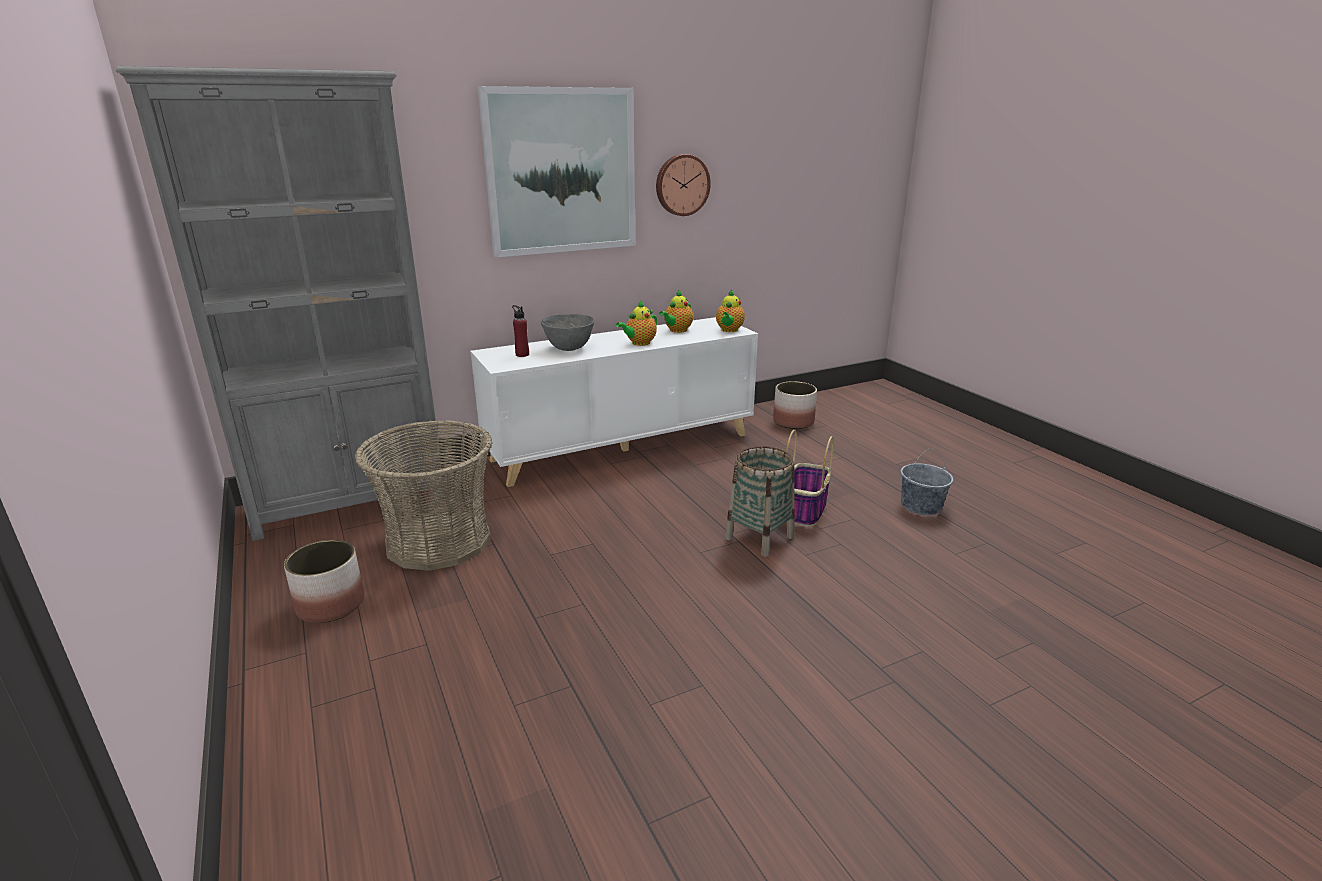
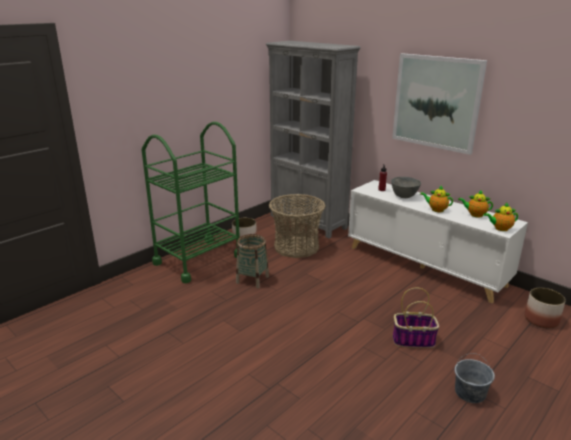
camera: 70 degrees right, 0 degrees up
wall clock [656,154,711,216] -> none
basket [725,446,795,557] -> basket moved to [236,234,269,288]
none -> green cart [141,122,240,284]

